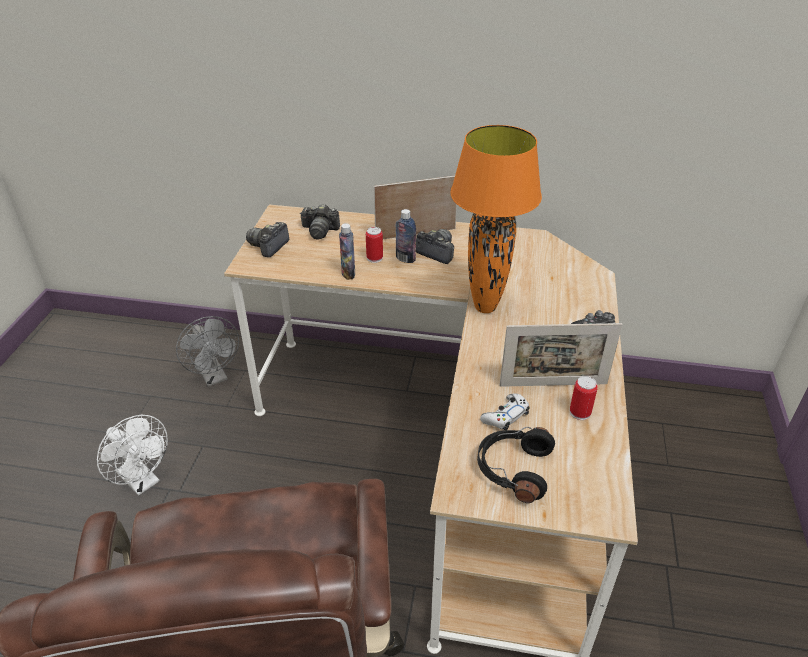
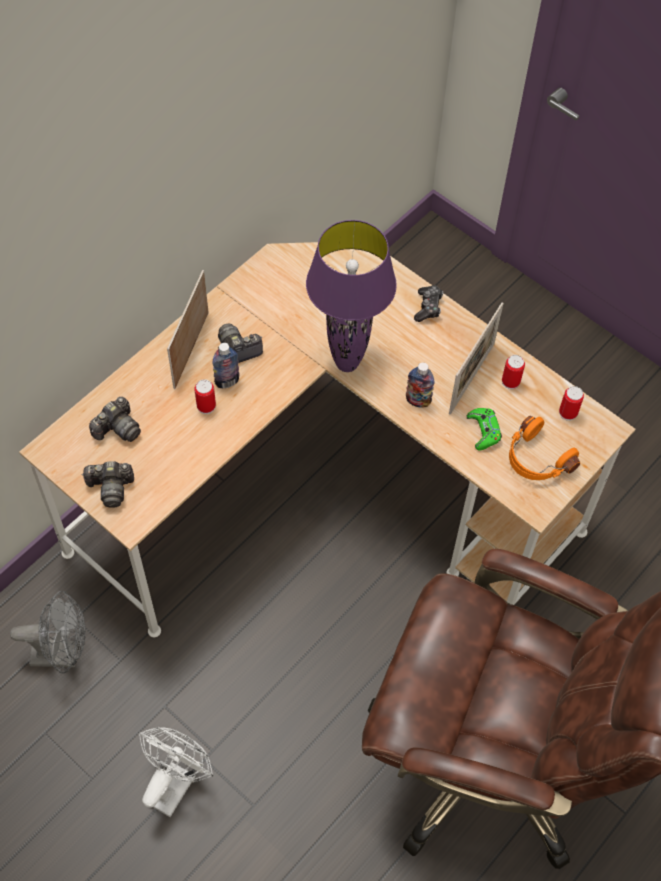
camera: 60 degrees left, 20 degrees up
white fan [97,415,168,495] -> white fan turned 45 degrees counterclockwise [139,727,214,817]
camera [246,222,289,257] -> camera turned 60 degrees counterclockwise [82,461,134,508]
bottle [339,223,355,280] -> bottle moved to [406,362,435,408]
orange table lamp [450,125,542,313] -> purple table lamp [306,220,397,372]
black headphones [477,427,555,503] -> orange headphones [509,416,580,480]
white game controller [480,393,530,430] -> green game controller [467,408,502,450]
none -> can [559,386,584,421]

